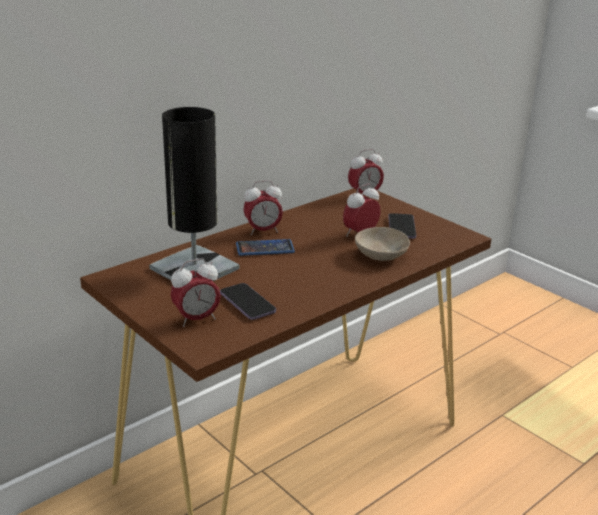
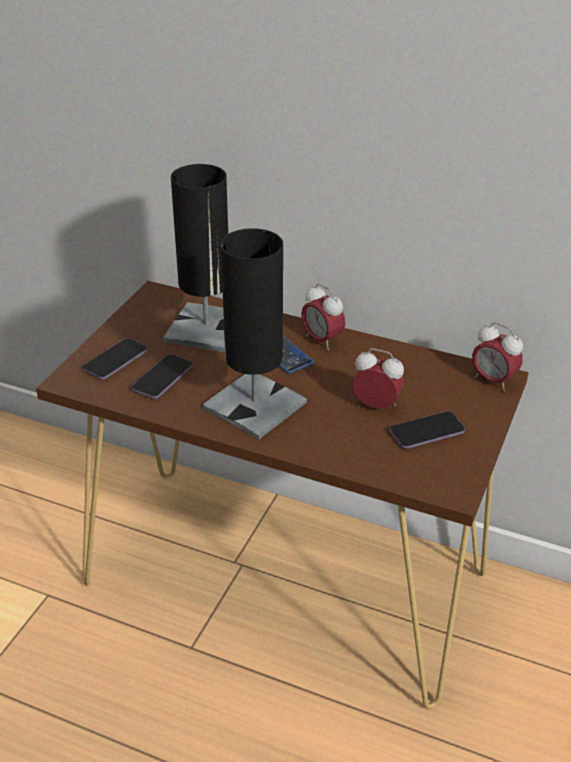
camera: 65 degrees right, 10 degrees up
alarm clock [171,259,221,327] -> phone [82,338,147,380]
beige bowl [355,227,410,261] -> none
none -> black table lamp [203,228,306,439]

